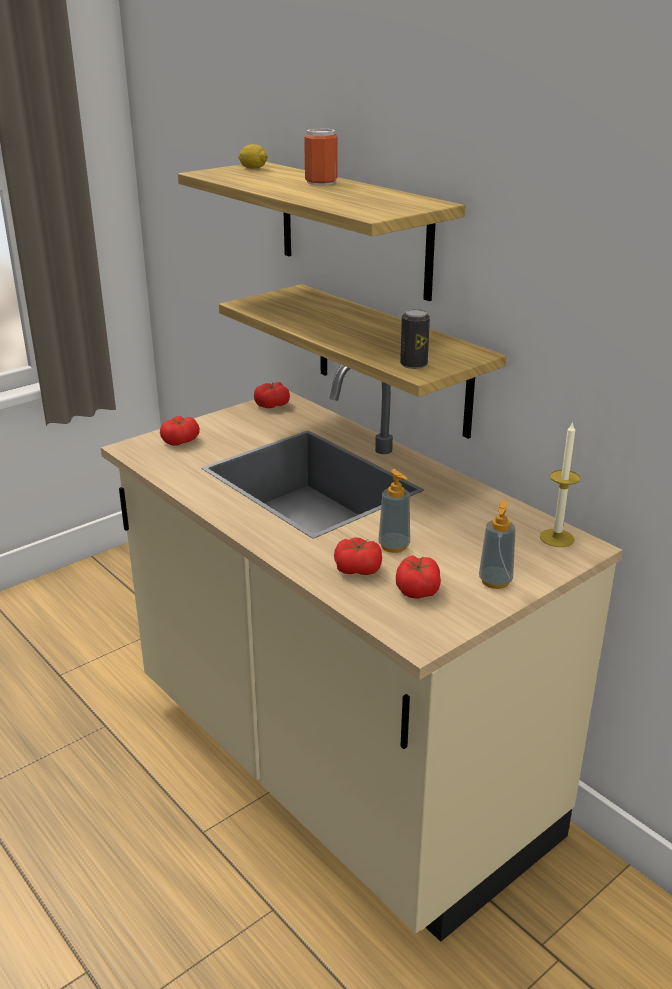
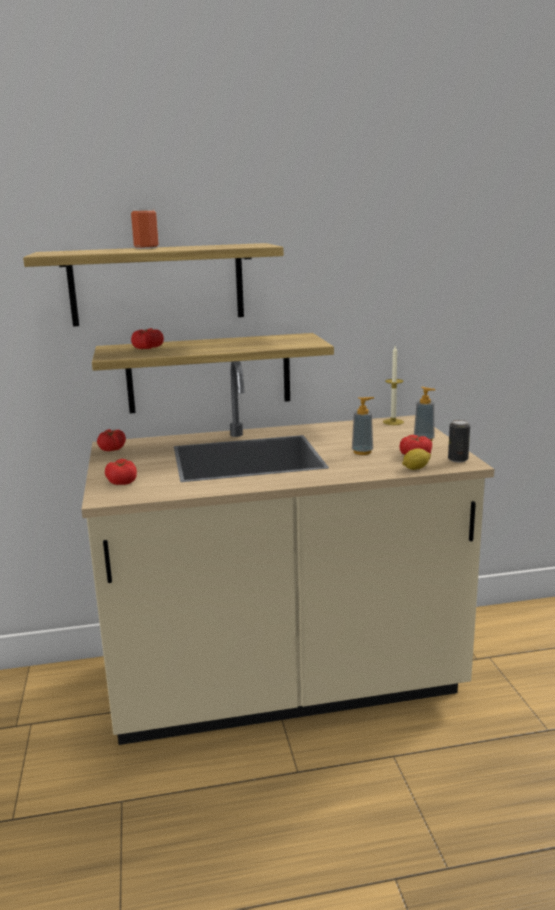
camera: 60 degrees left, 10 degrees down
lemon [238,144,268,169] -> lemon moved to [402,448,431,470]
tomato [334,537,382,575] -> tomato moved to [131,328,164,349]
can [400,309,430,369] -> can moved to [448,420,470,462]

